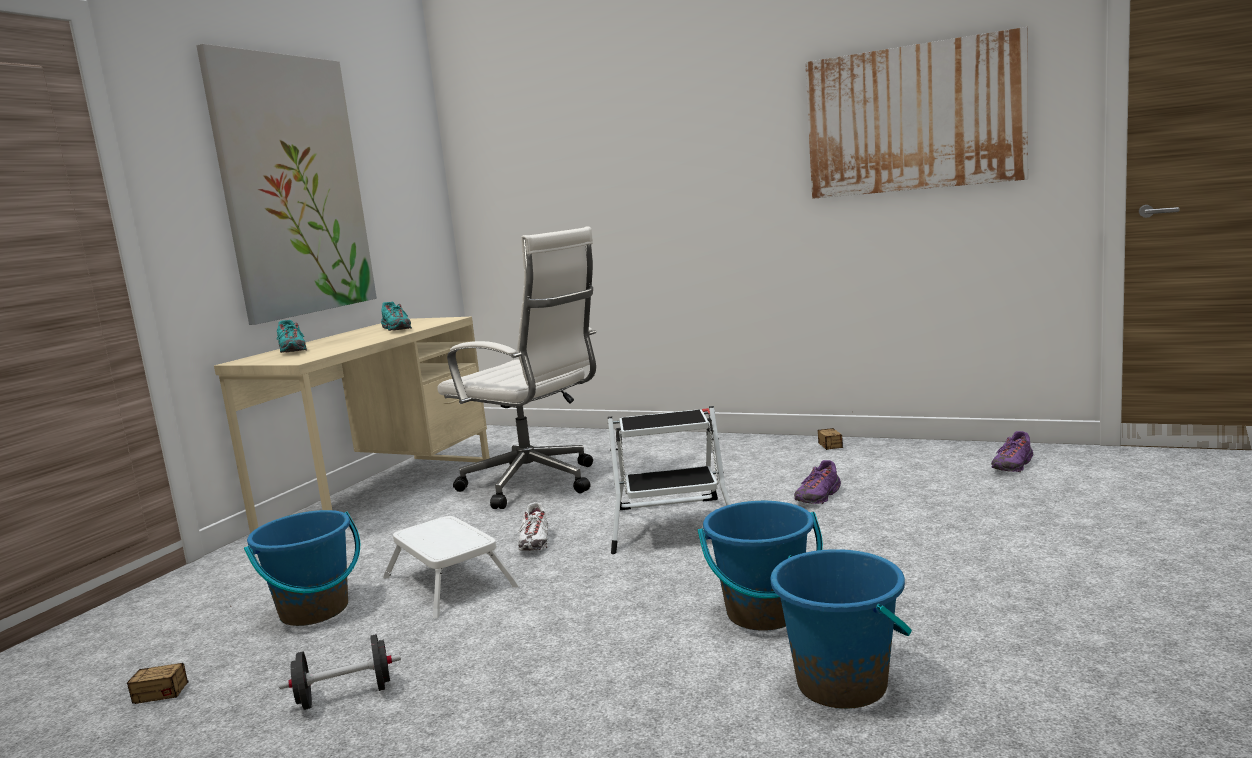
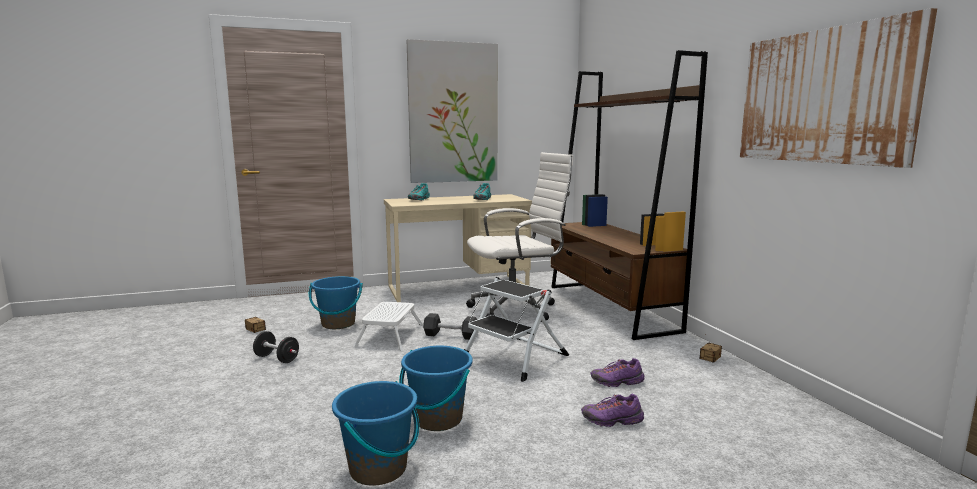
camera: 45 degrees right, 0 degrees up
white office chair [437,226,596,509] -> white office chair turned 105 degrees counterclockwise [466,152,573,322]
white shoe [518,502,548,551] -> black dumbbell [423,313,477,340]
purple shoe [991,431,1033,472] -> purple shoe moved to [581,394,644,427]
none -> brown bookcase [551,50,708,340]

